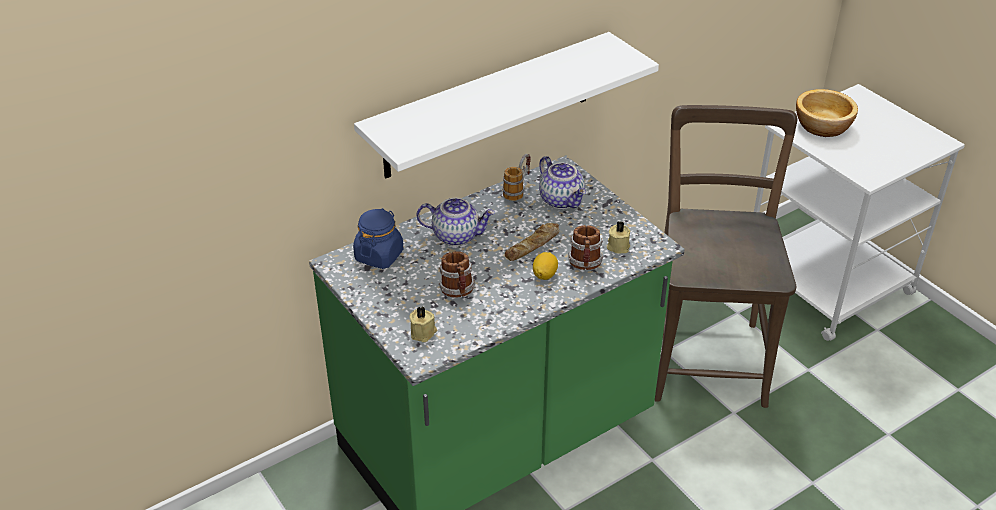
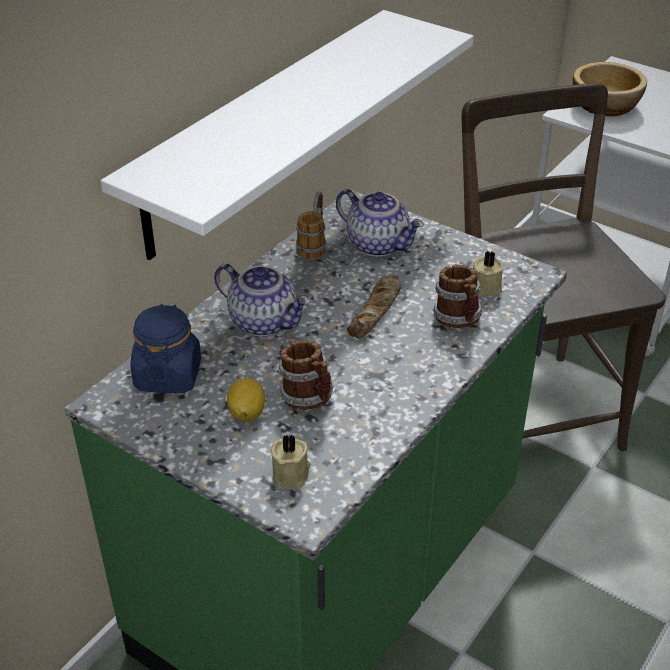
camera: 20 degrees left, 0 degrees up
teapot [417,198,495,246] -> teapot turned 45 degrees clockwise [214,264,310,336]
lemon [533,252,558,280] -> lemon moved to [227,377,265,421]

